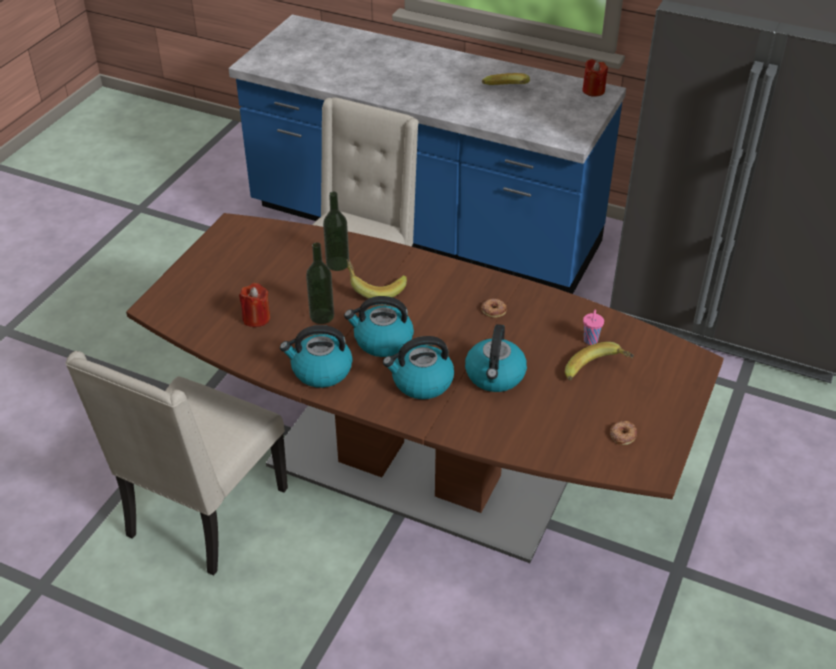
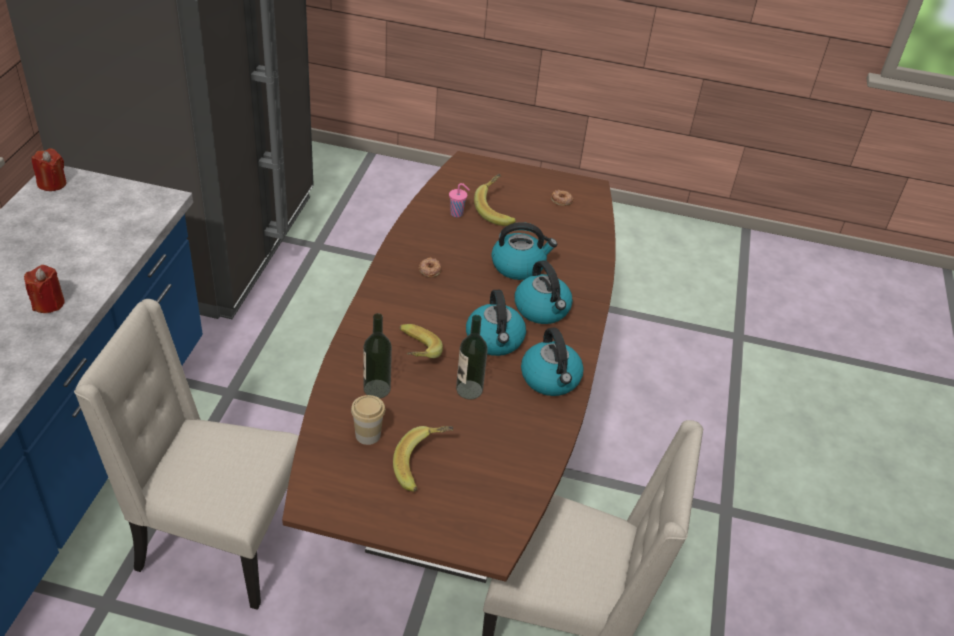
camera: 105 degrees left, 0 degrees up
red candle [239,283,270,327] -> red candle moved to [24,265,65,313]
banana [482,73,530,85] -> banana moved to [393,426,453,492]
none -> cup [351,395,385,445]

